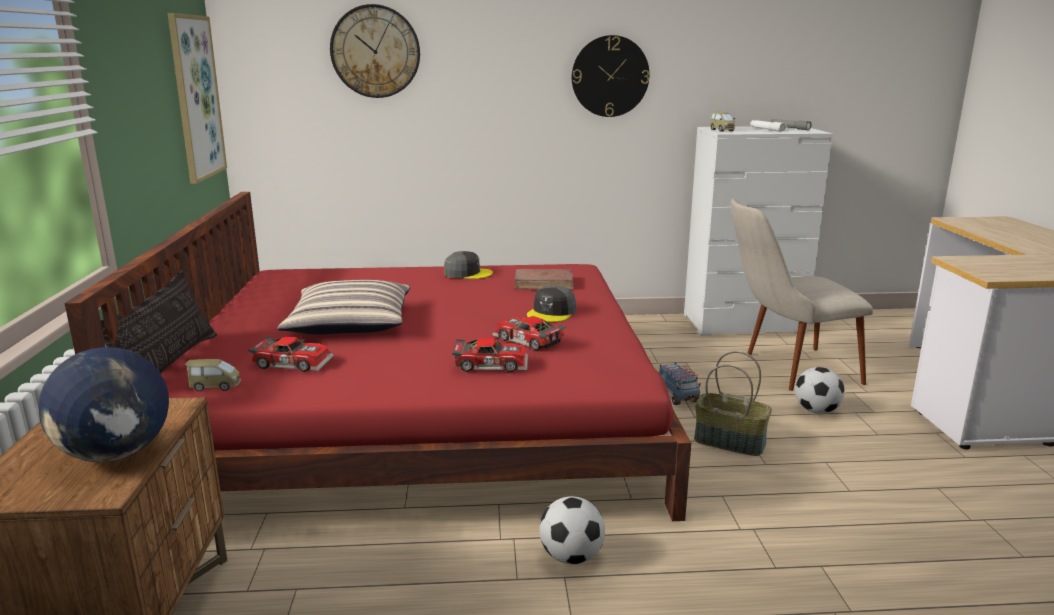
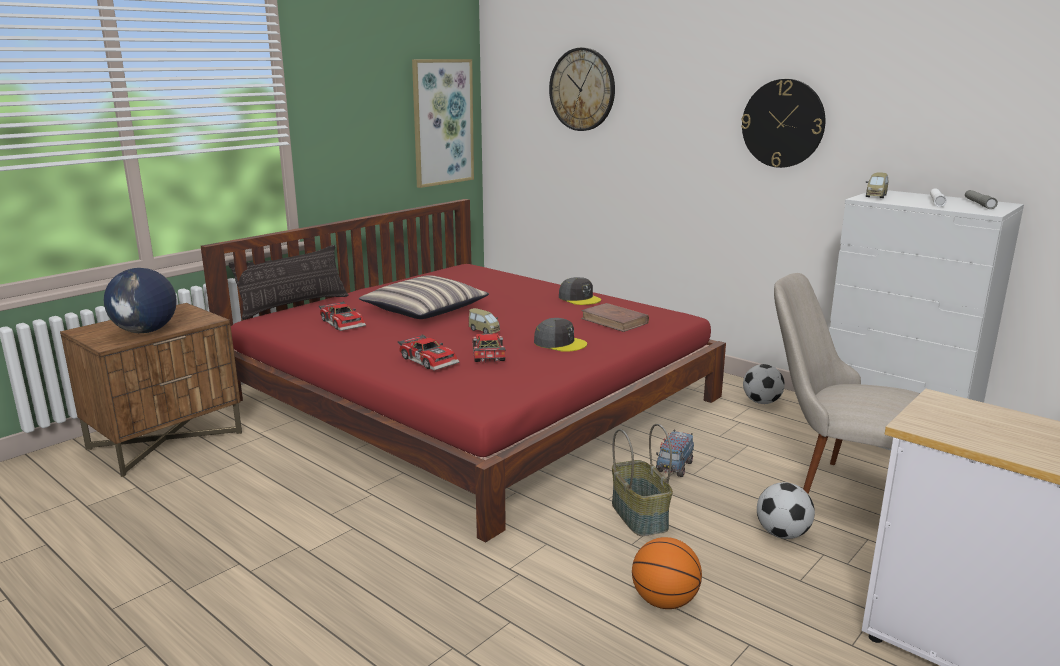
camera: 45 degrees right, 0 degrees up
toy car [185,359,241,392] -> toy car moved to [469,308,500,333]
grey cap [527,285,576,322] -> grey cap turned 135 degrees counterclockwise [534,318,587,352]
football [540,496,605,564] -> football moved to [743,364,785,404]
none -> basketball [632,537,702,609]

